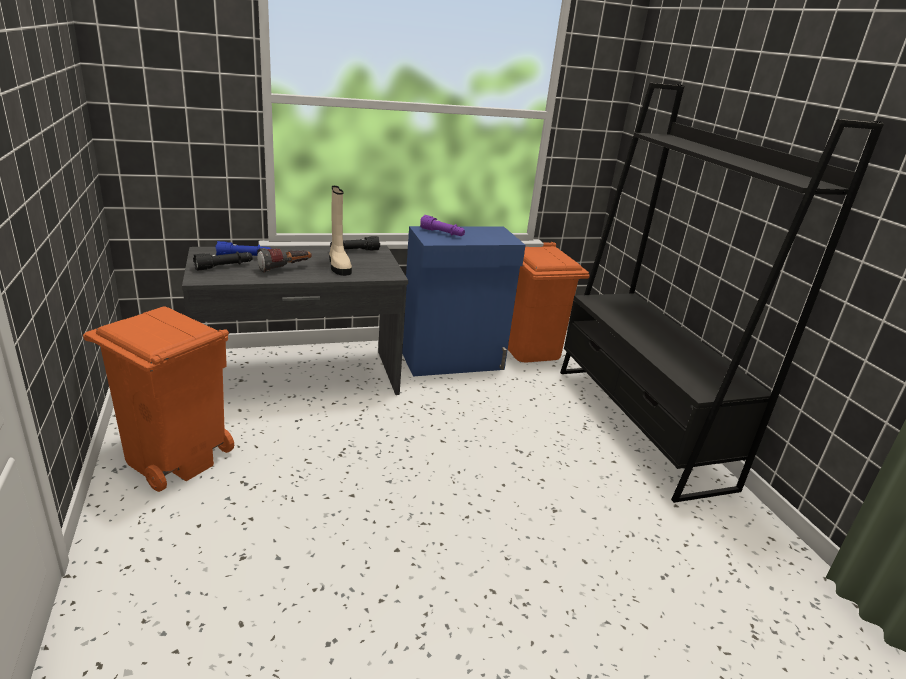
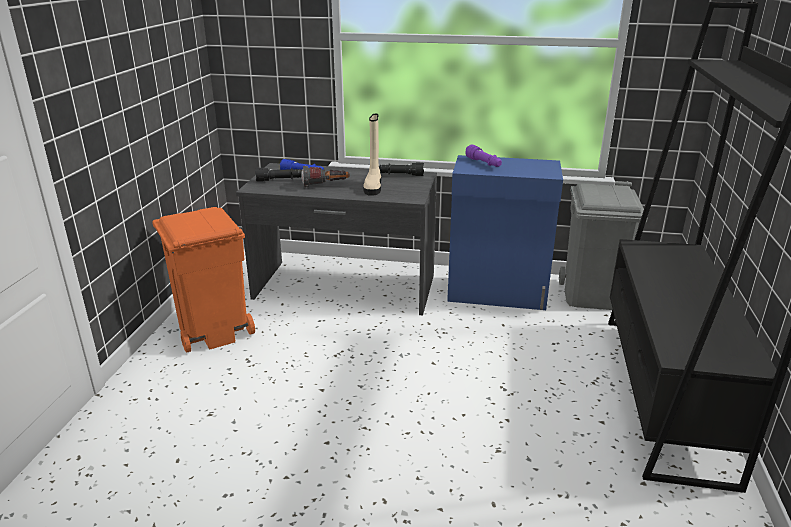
camera: 30 degrees right, 0 degrees up
orange trash can [508,242,590,363] -> grey trash can [559,181,648,310]

